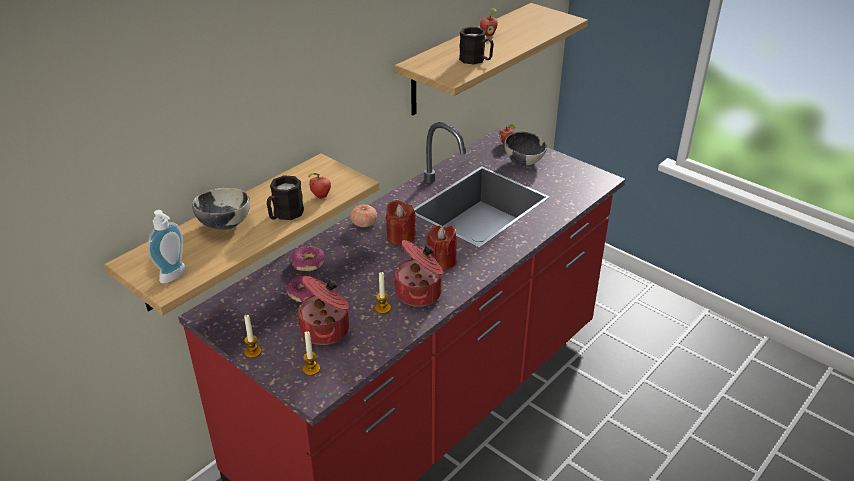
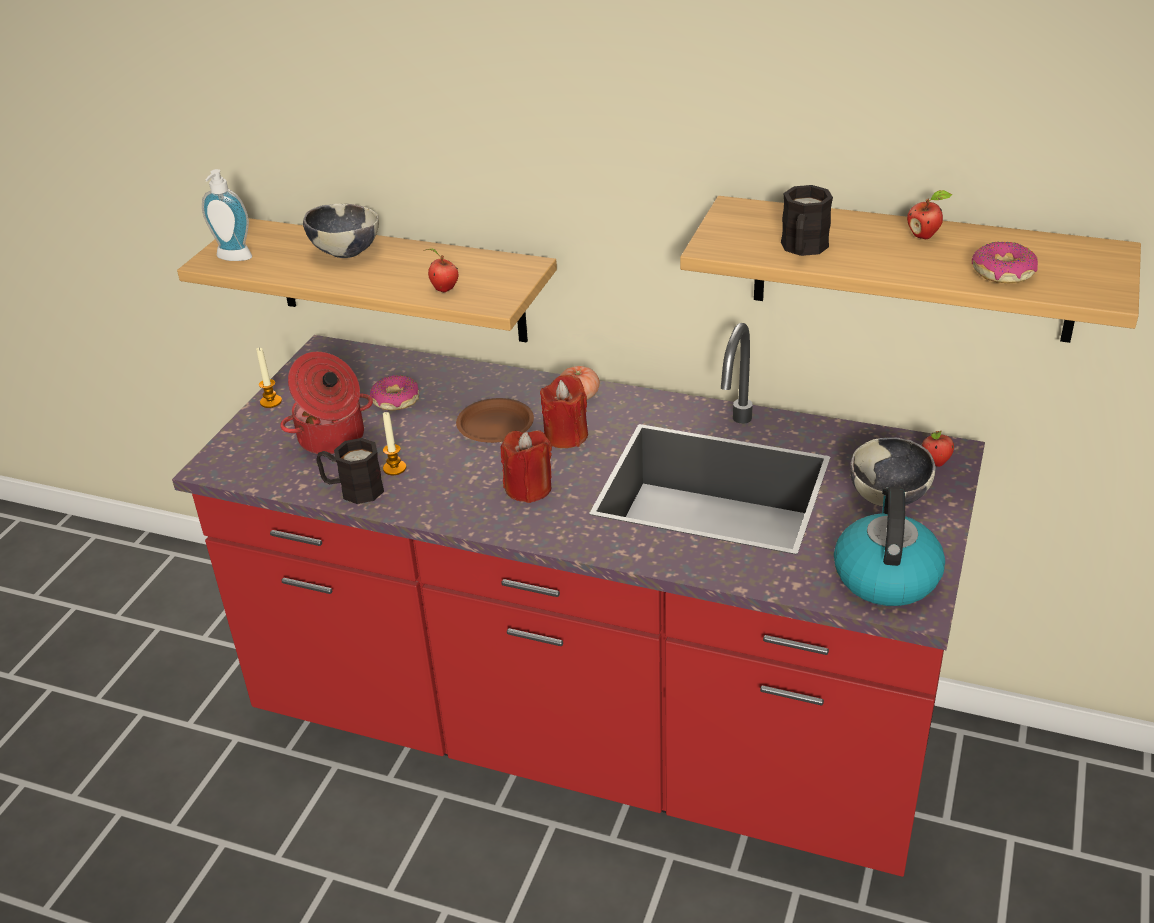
camera: 70 degrees right, 0 degrees up
black mug [267,175,304,220] -> black mug moved to [316,438,384,504]
donut [291,246,325,271] -> donut moved to [972,242,1038,284]
candle [303,331,320,376] -> none
cooking pot [393,240,443,307] -> none
none -> brown plate [456,398,534,443]
none -> kettle [834,487,945,606]

